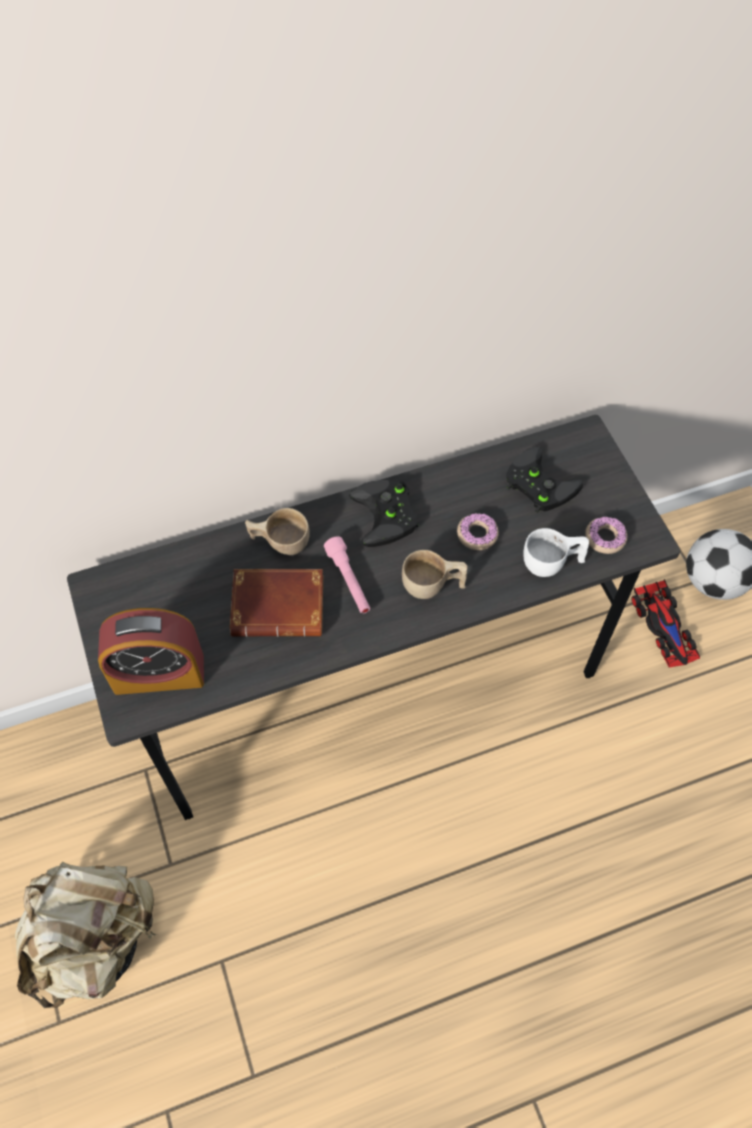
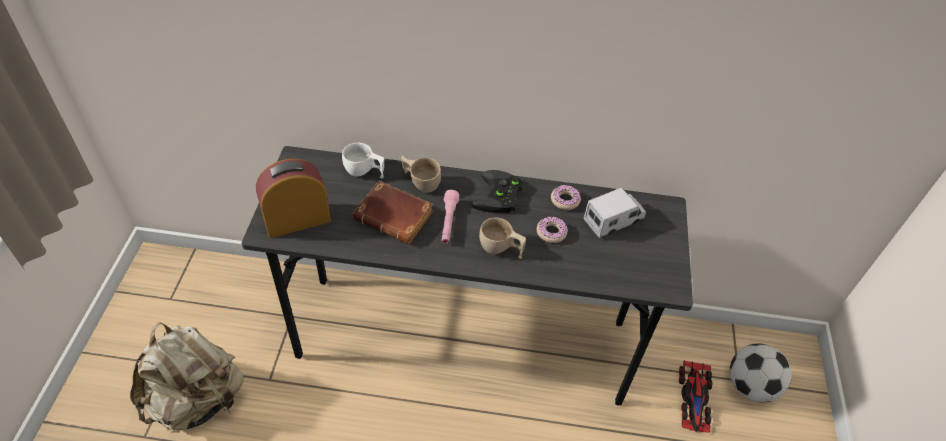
camera: 25 degrees right, 10 degrees down
alarm clock [98,608,204,695] -> alarm clock turned 135 degrees clockwise [256,159,331,238]
black game controller [506,447,583,513] -> toy truck [583,188,646,238]
white cup [523,528,589,577] -> white cup moved to [342,143,384,178]
donut [585,517,627,554] -> donut moved to [551,185,581,210]

